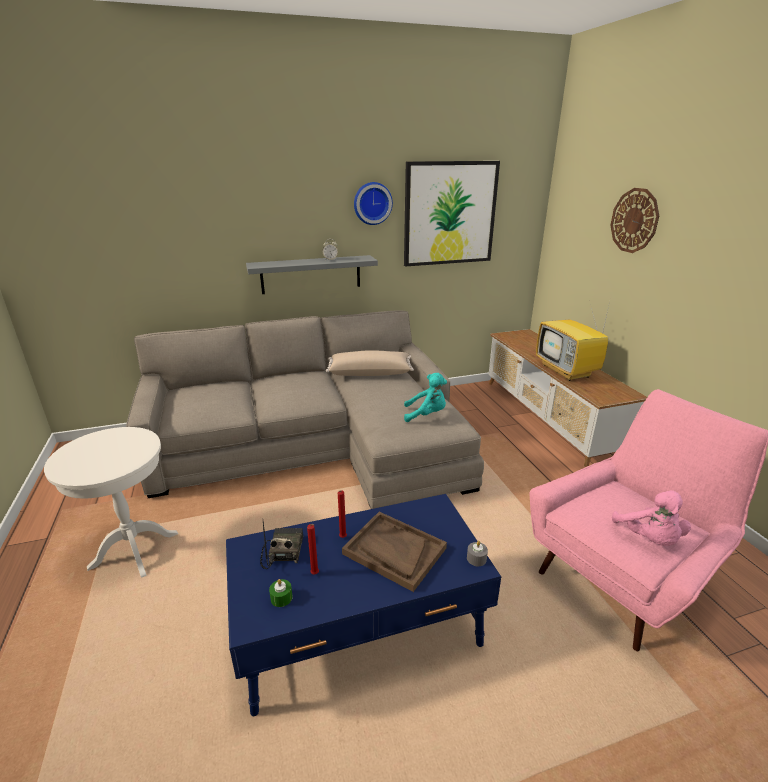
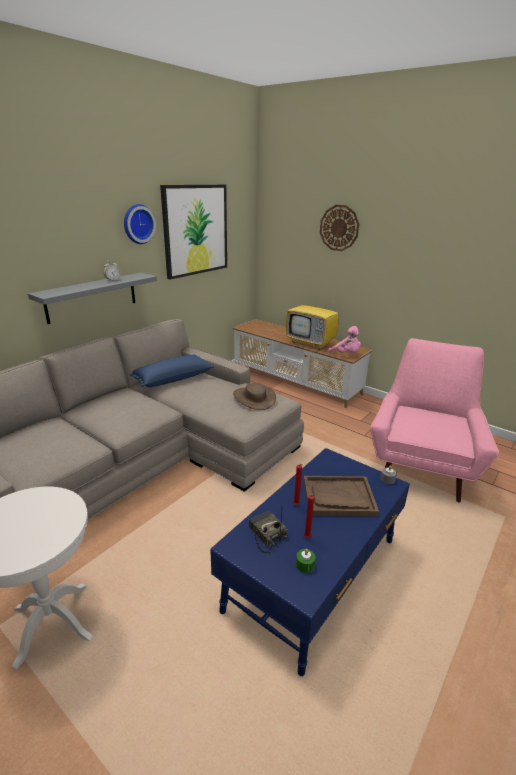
camera: 35 degrees left, 0 degrees up
beige pillow [326,350,414,376] -> blue pillow [130,355,213,387]
turquoise plush toy [404,373,447,422] -> brown hat [233,383,276,410]
pink plush toy [612,490,691,546] -> pink plush toy moved to [328,326,361,354]

